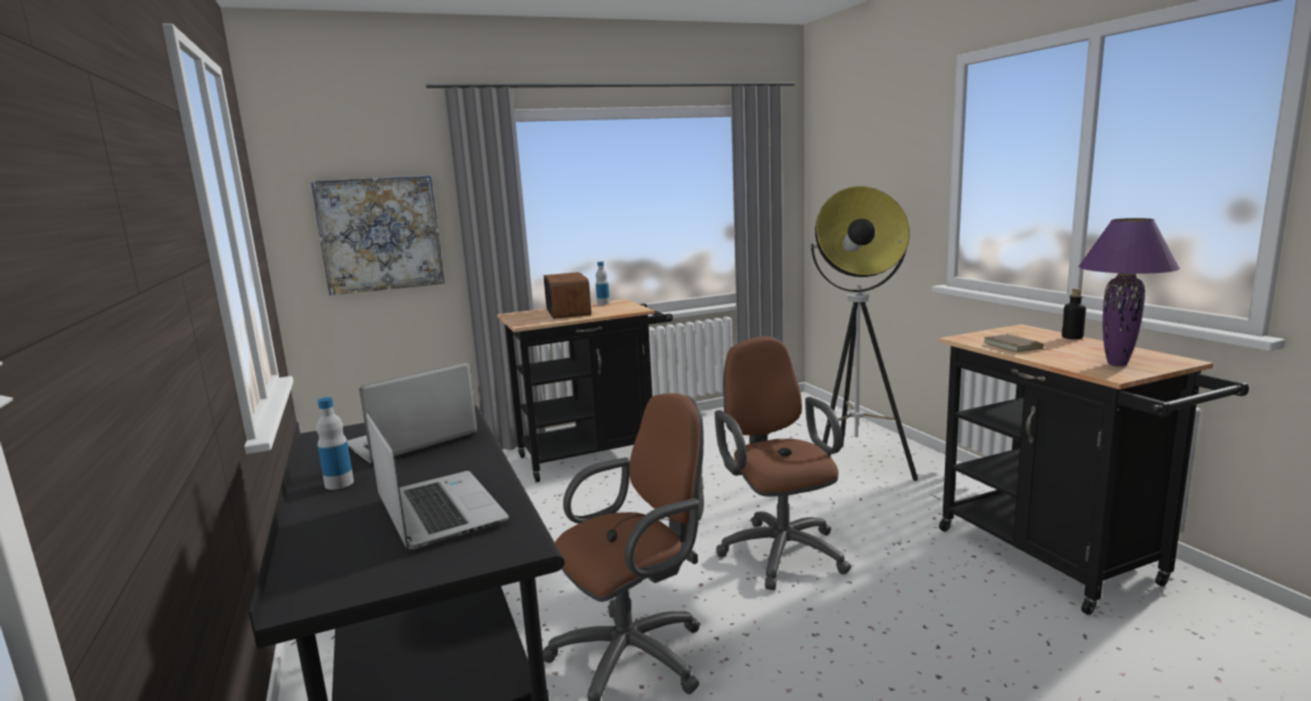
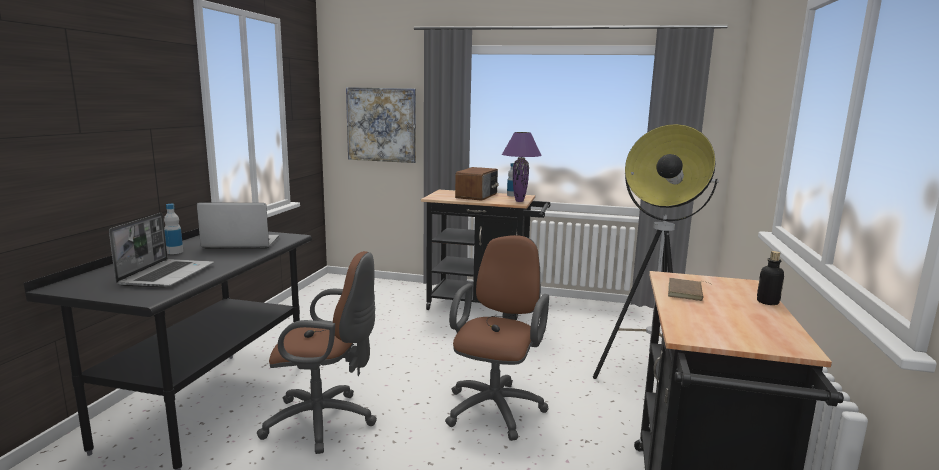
camera: 35 degrees right, 0 degrees up
purple table lamp [1078,218,1180,366] -> purple table lamp moved to [502,132,542,202]

